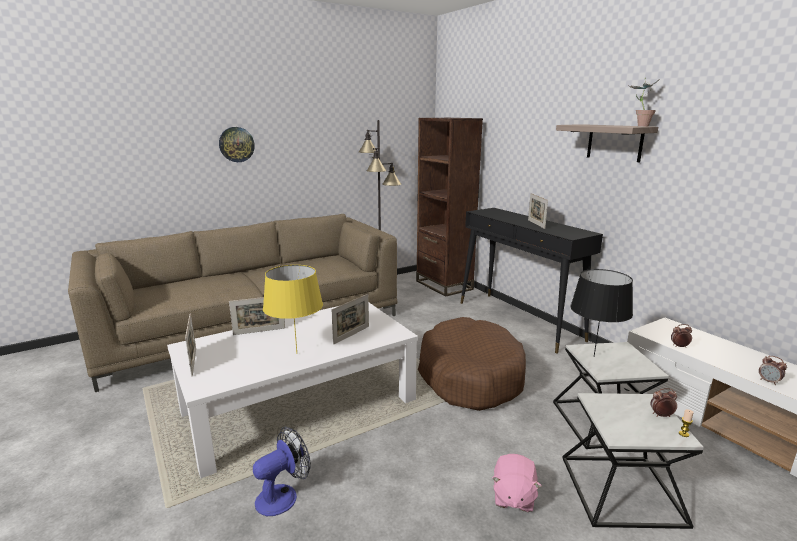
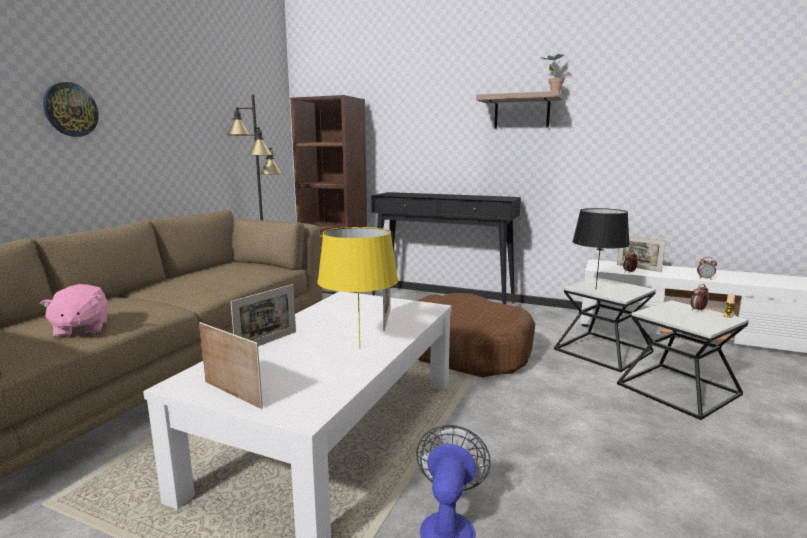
camera: 35 degrees left, 5 degrees down
pink plush toy [492,454,542,512] -> pink plush toy moved to [40,284,107,338]
picture frame [528,193,548,229] -> picture frame moved to [617,236,666,272]

